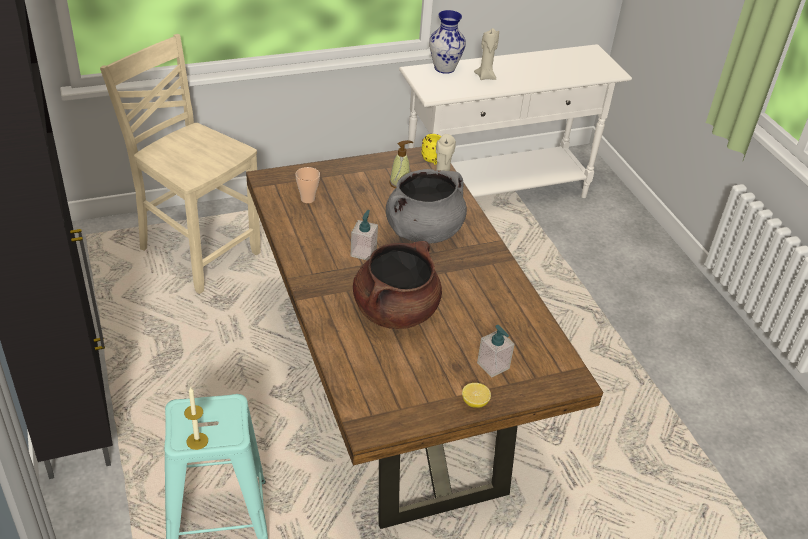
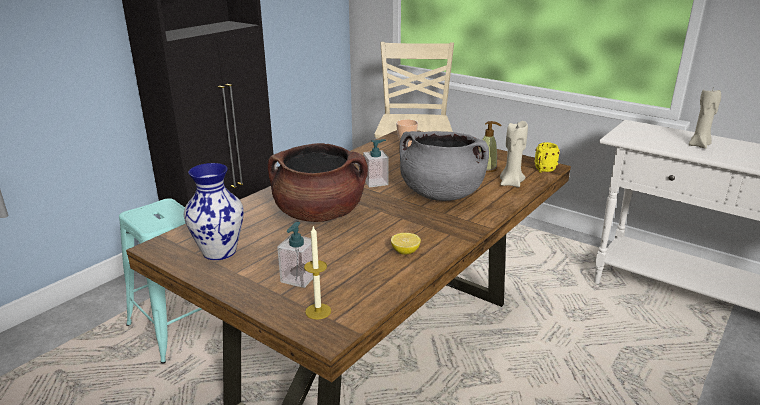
camera: 60 degrees right, 15 degrees down
candle [184,387,208,450] -> candle moved to [304,226,331,319]
vase [429,10,466,74] -> vase moved to [184,163,244,260]
lemon [462,383,491,408] -> lemon moved to [391,233,421,255]

